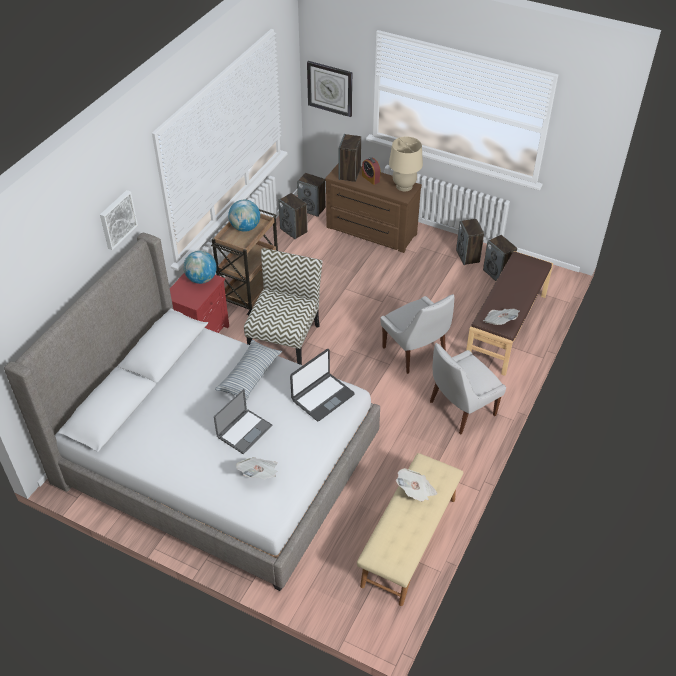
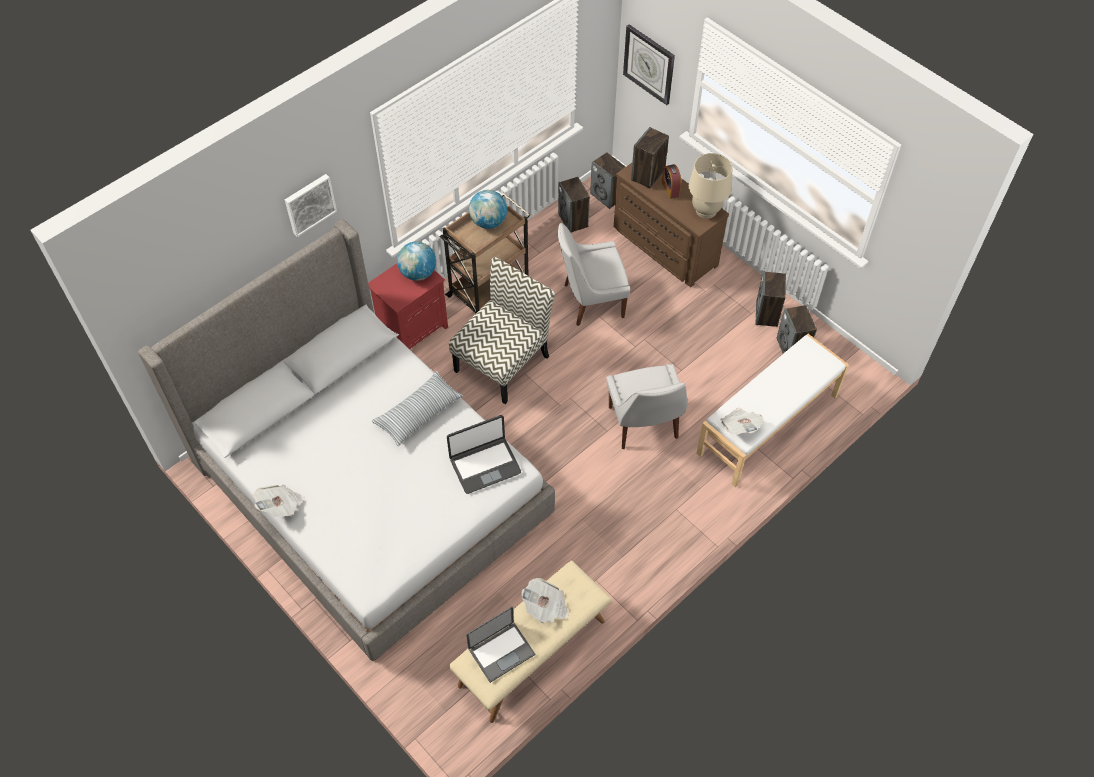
camera: 20 degrees right, 10 degrees up
laptop [214,389,272,454] -> laptop moved to [466,607,535,683]
newspaper [236,457,278,479] -> newspaper moved to [253,484,305,517]
white chair [430,343,506,434] -> white chair moved to [558,223,630,326]
brown bench [466,251,553,376] -> white bench [696,334,849,487]

